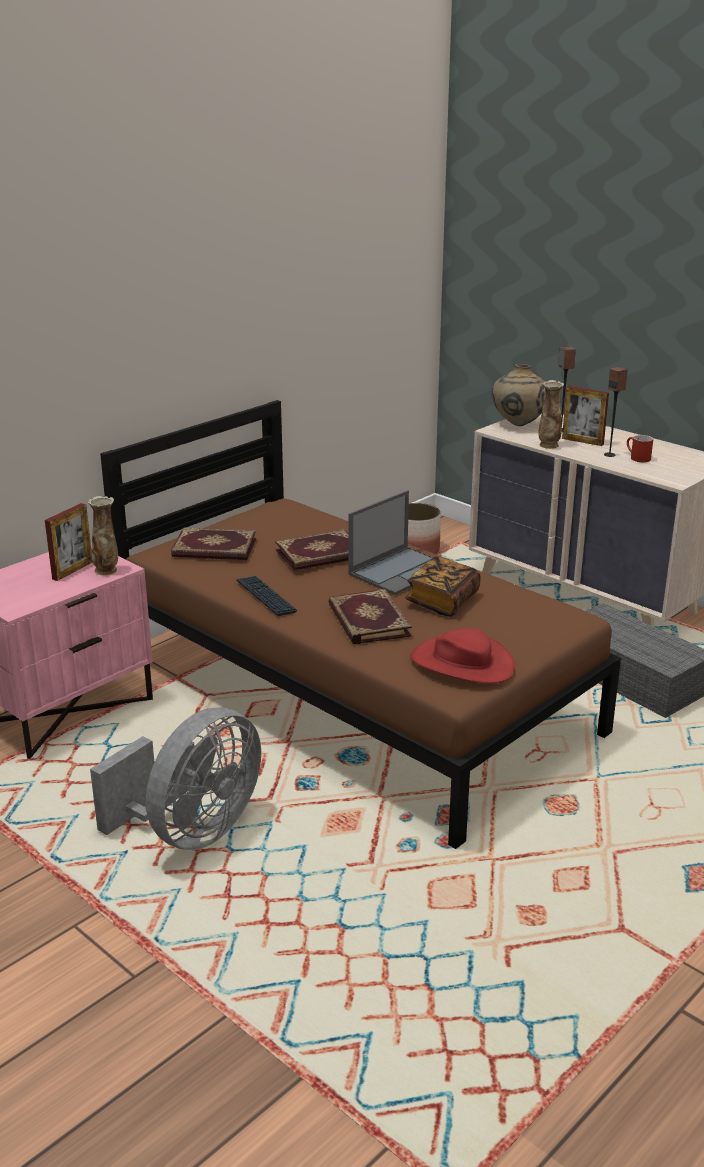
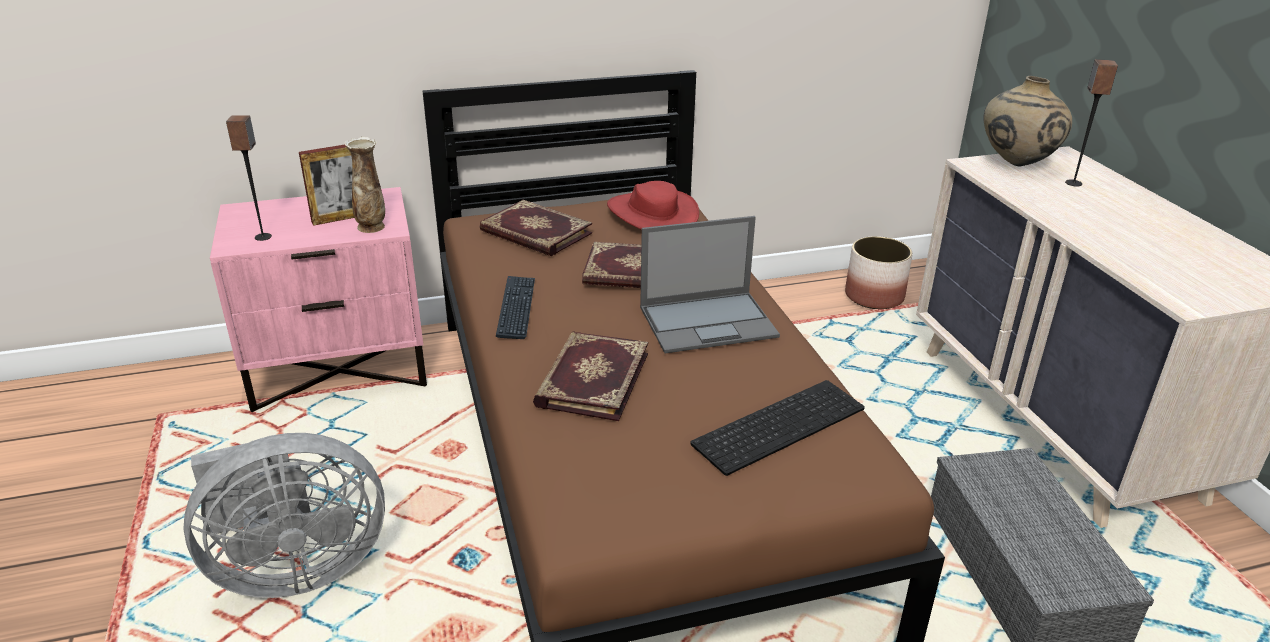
camera: 30 degrees right, 5 degrees up
book [405,557,481,616] -> none
red hat [410,628,515,684] -> red hat moved to [607,181,699,230]
vase [539,380,564,449] -> none
picture frame [562,386,609,446] -> none
speaker [604,367,628,457] -> speaker moved to [226,115,272,241]
red mug [627,435,653,462] -> none
none -> keyboard [690,380,865,476]

